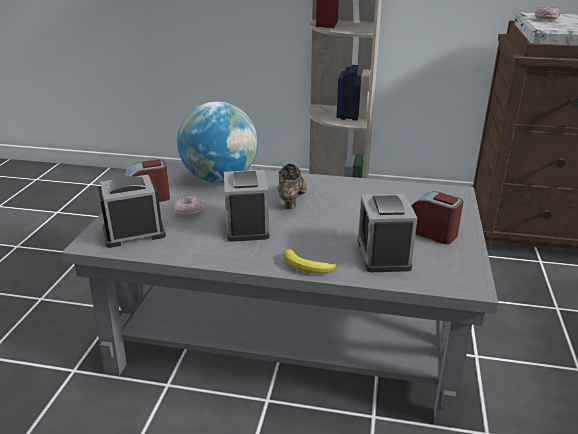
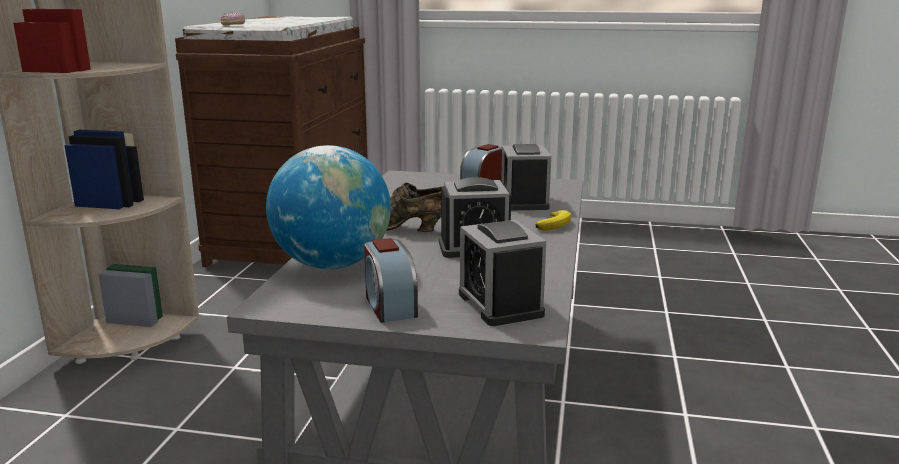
camera: 90 degrees left, 10 degrees down
donut [174,195,203,216] -> none
alarm clock [358,194,418,272] -> alarm clock turned 90 degrees clockwise [501,144,551,210]

